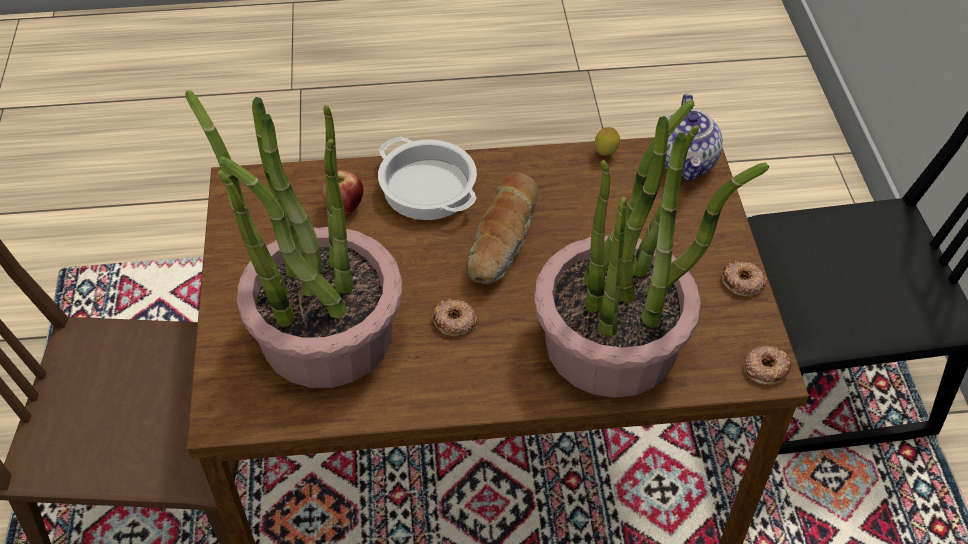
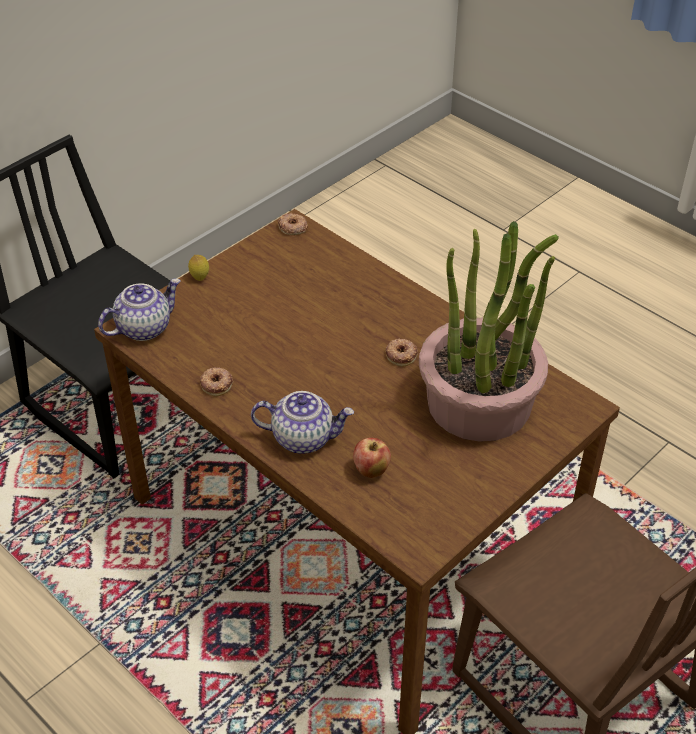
camera: 130 degrees left, 5 degrees down
cooking pot [378,137,477,220] -> teapot [251,391,354,454]
bread [468,172,538,284] -> none
potted plant [534,100,769,398] -> none
lemon [595,127,620,156] -> lemon moved to [188,255,209,281]
donut [722,260,767,296] -> donut moved to [200,367,233,397]

